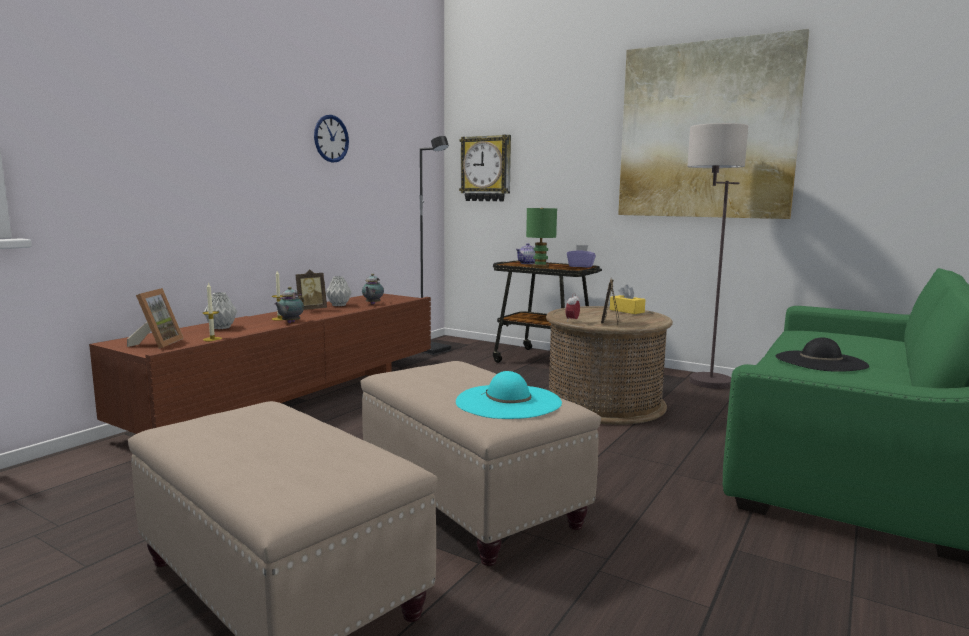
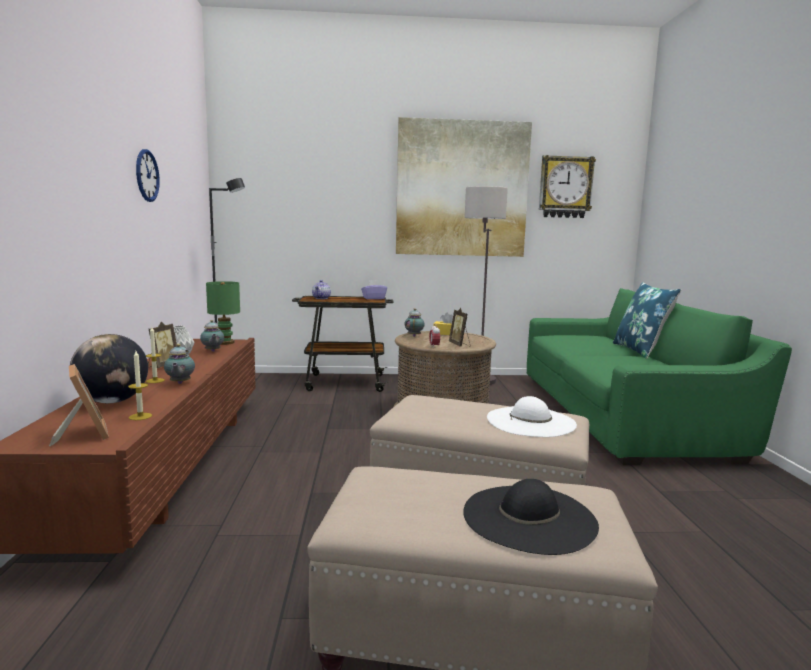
camera: 35 degrees left, 0 degrees up
grey vase [204,292,237,329] -> globe [70,334,148,403]
turquoise hat [456,371,562,419] -> white hat [487,396,577,437]
wall clock [459,135,511,201] -> wall clock moved to [539,155,596,218]
green table lamp [526,208,557,268] -> green table lamp moved to [206,281,240,345]
black hat [775,337,869,372] -> black hat moved to [463,479,599,555]
none -> teapot [405,308,425,337]
none -> blue pillow [613,282,681,359]

